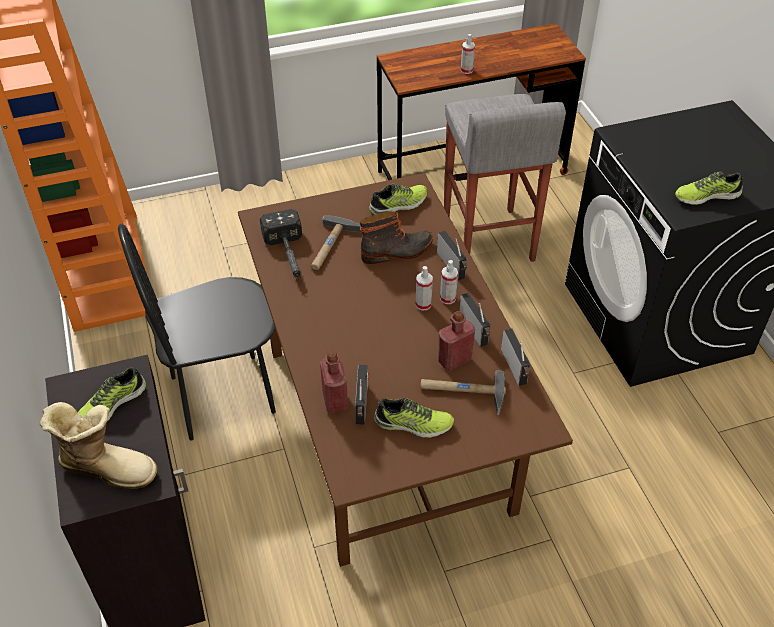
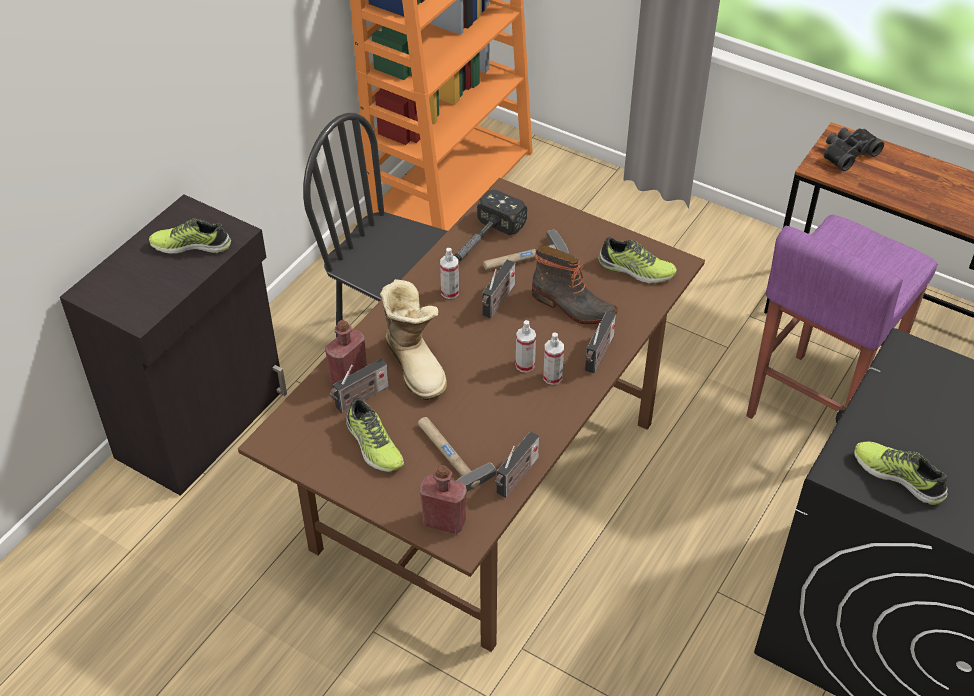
camera: 50 degrees right, 0 degrees up
boot [40,402,158,489] -> boot moved to [380,279,447,400]
red bottle [438,311,475,371] -> red bottle moved to [420,465,467,534]
grey stool [444,94,566,262] -> purple stool [746,215,937,419]
radio [460,293,490,347] -> radio moved to [482,260,515,318]
spray bottle [461,34,475,74] -> spray bottle moved to [440,248,459,299]
none -> black binoculars [824,127,884,171]

